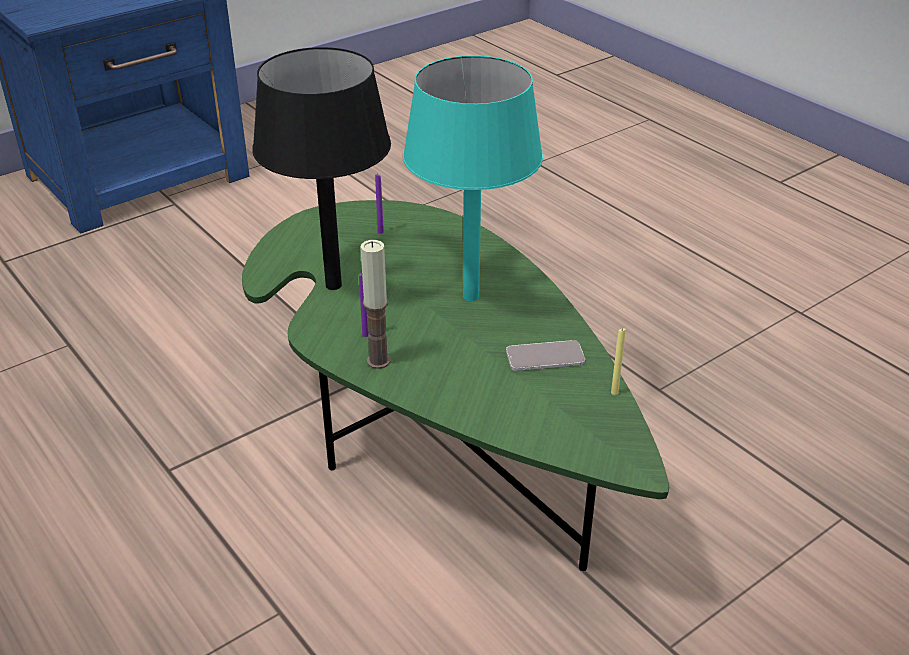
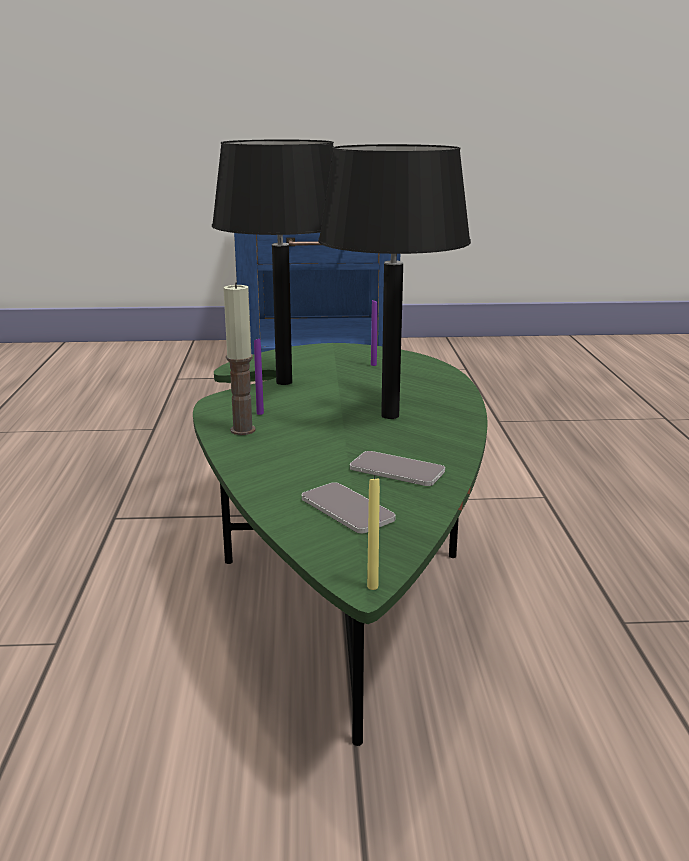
camera: 35 degrees right, 15 degrees down
turquoise table lamp [403,55,543,301] -> black table lamp [318,144,471,419]
yellow candle [611,328,626,395] -> yellow candle moved to [367,475,380,590]
none -> phone [302,482,395,533]

